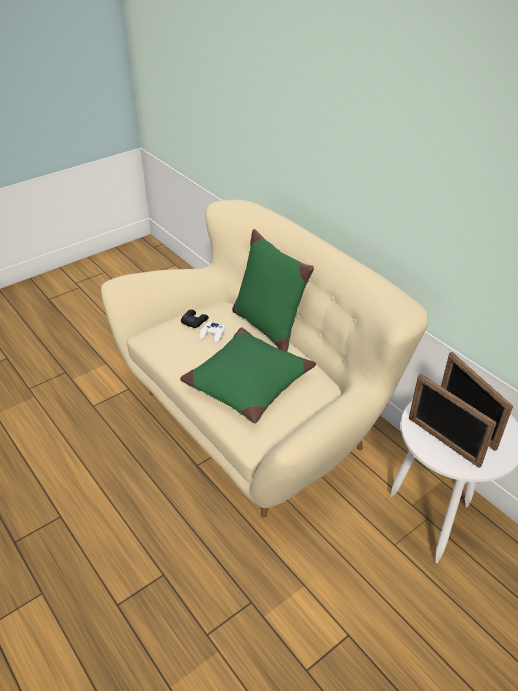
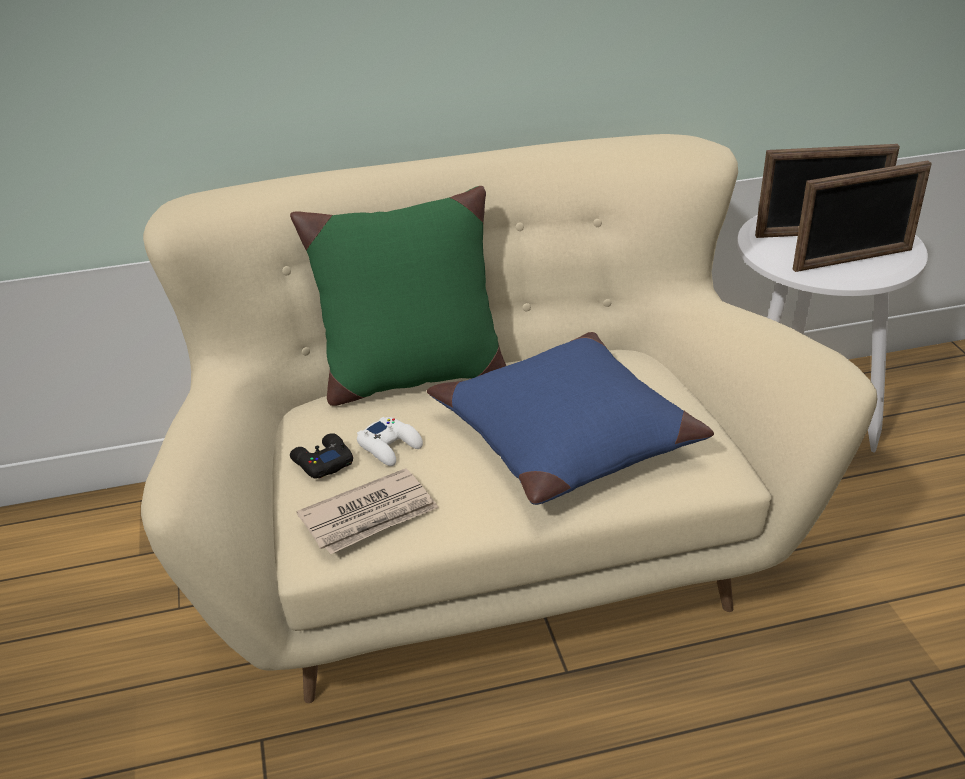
camera: 65 degrees left, 5 degrees down
green pillow [180,328,316,423] -> blue pillow [427,332,714,505]
none -> newspaper [296,468,439,554]

